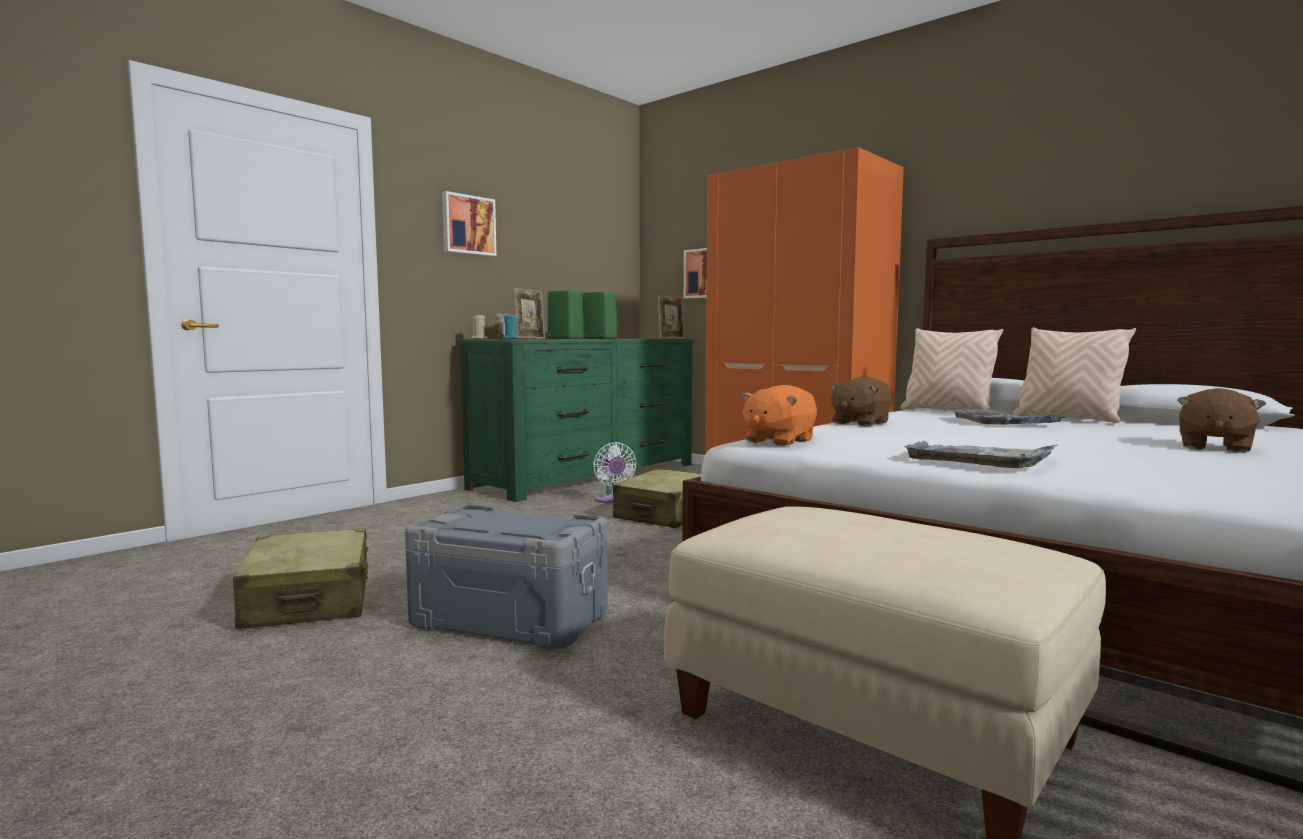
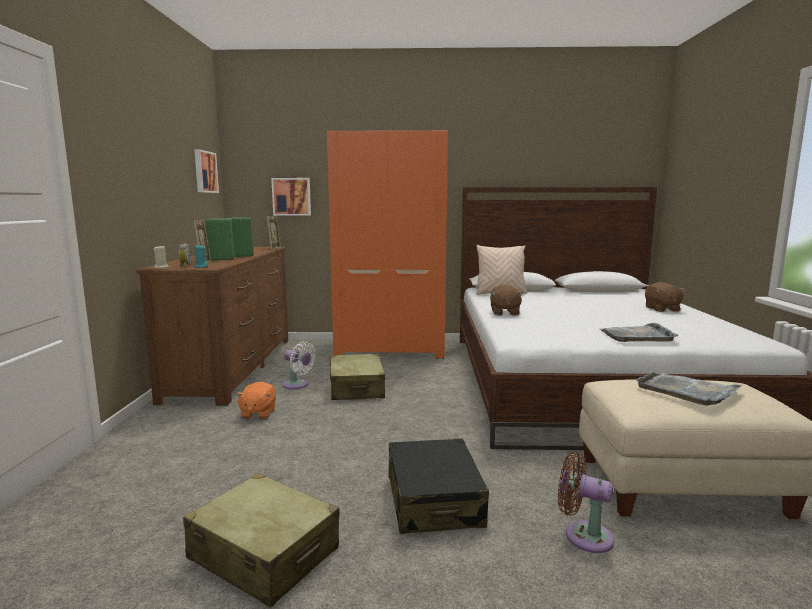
camera: 40 degrees left, 5 degrees up
grey storage box [405,504,608,650] -> black suitcase [388,438,489,534]
picture [442,191,497,256] -> picture moved to [194,149,219,193]
green dresser [457,339,694,502] -> brown dresser [136,247,288,406]
orange plush toy [741,385,817,446] -> orange plush toy moved to [235,382,276,419]
grey tray [953,409,1066,425] -> grey tray moved to [636,373,742,406]
beige pillow [1012,328,1136,423] -> none
none -> brown fan [558,452,614,553]

